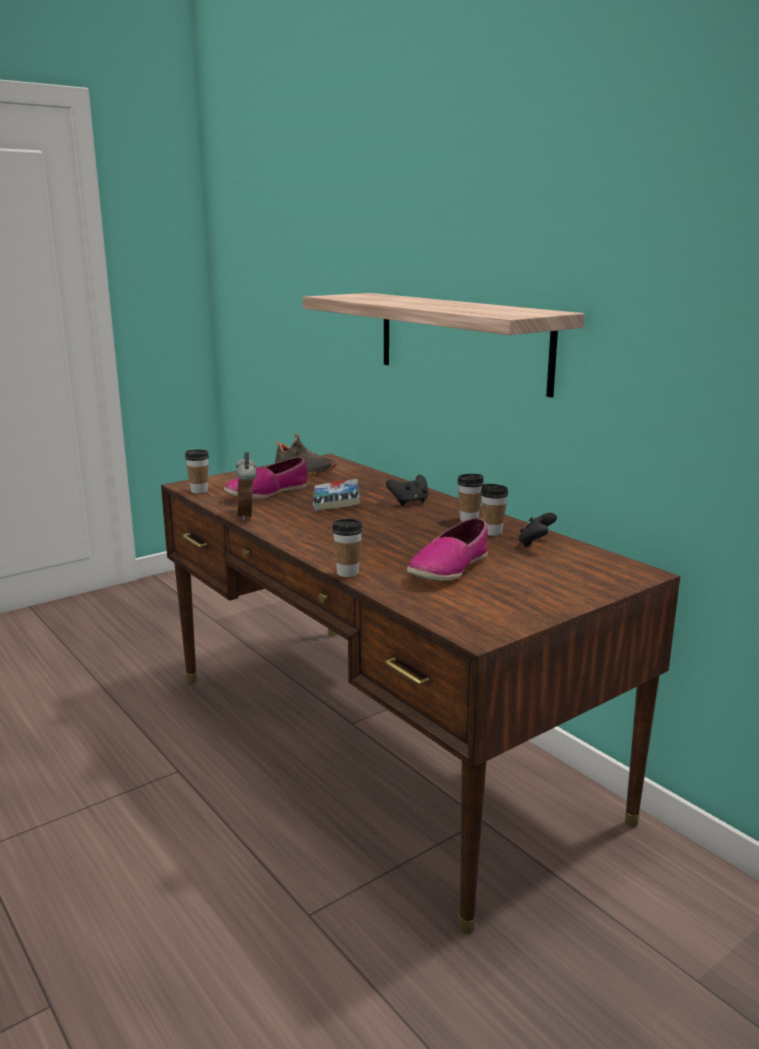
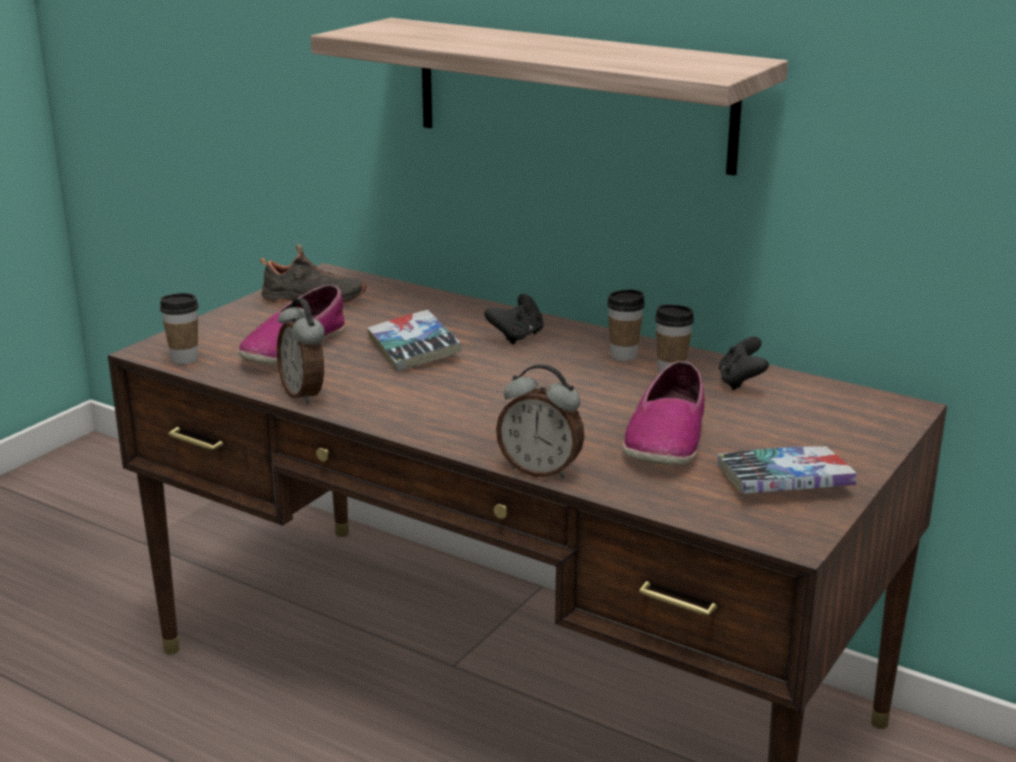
camera: 20 degrees left, 5 degrees up
cup [332,519,363,577] -> alarm clock [496,364,585,479]
none -> book [717,446,857,494]

